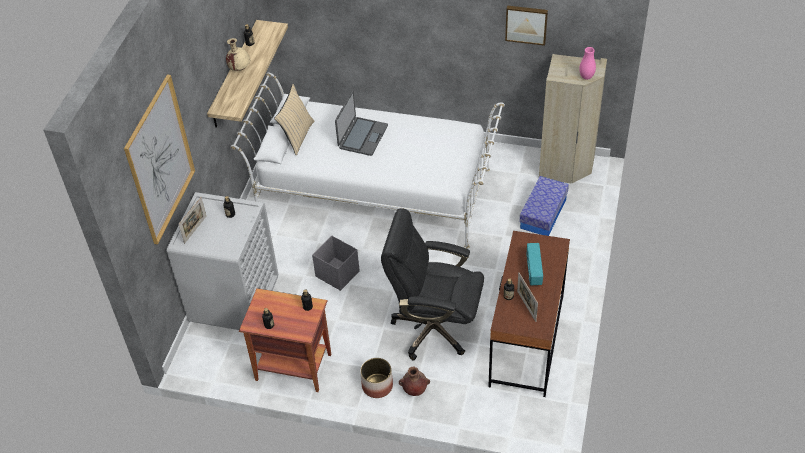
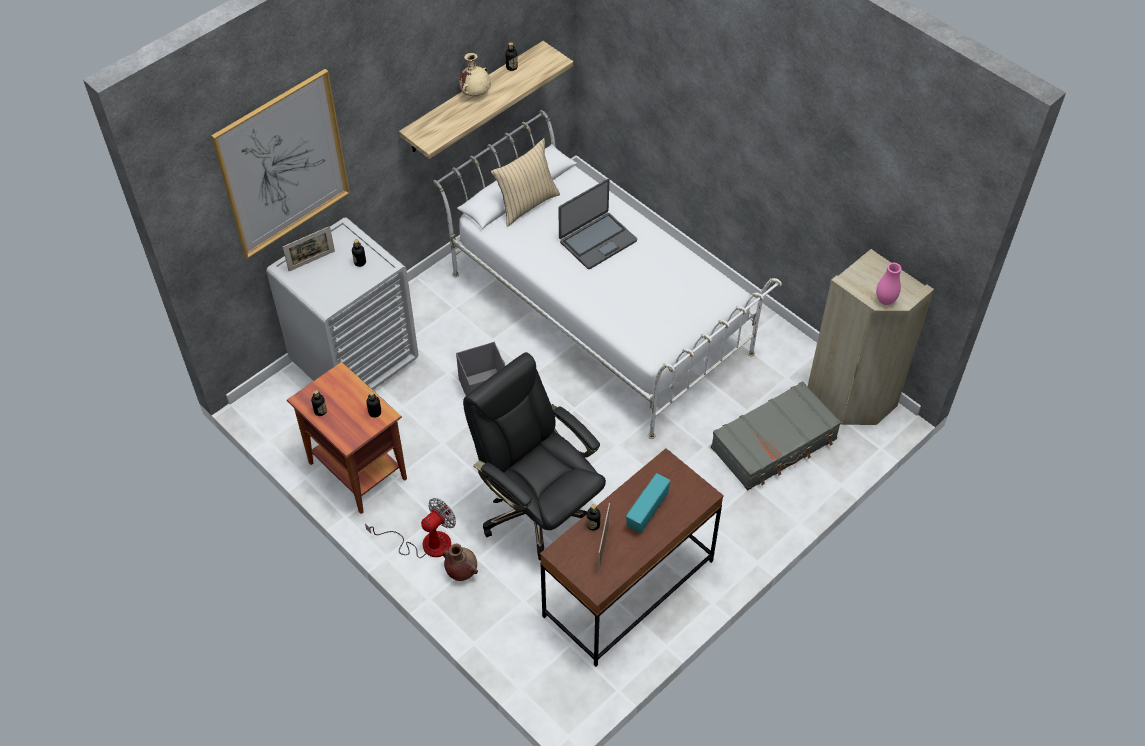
camera: 30 degrees right, 5 degrees up
planter [360,358,393,398] -> fan [365,498,456,558]
picture [505,5,548,46] -> none
storage box [519,176,569,236] -> grey suitcase [711,381,841,490]

